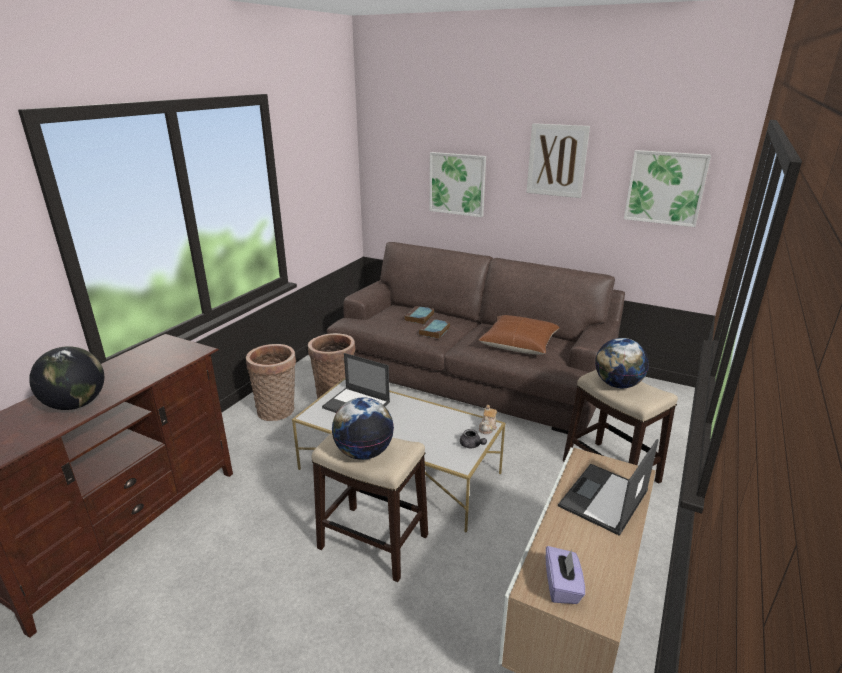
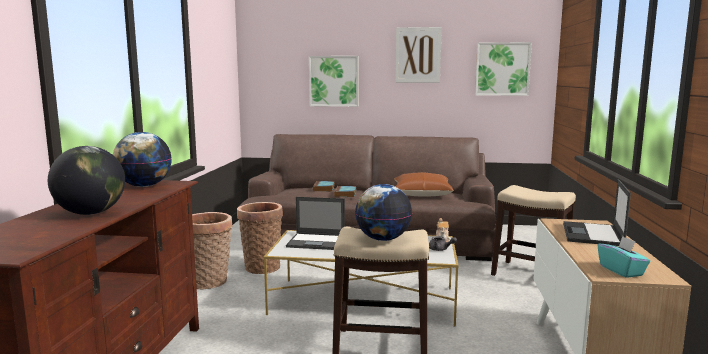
camera: 20 degrees left, 15 degrees down
purple tissue box [546,546,585,604] -> turquoise tissue box [598,236,651,278]
globe [595,338,649,388] -> globe moved to [113,132,172,187]

